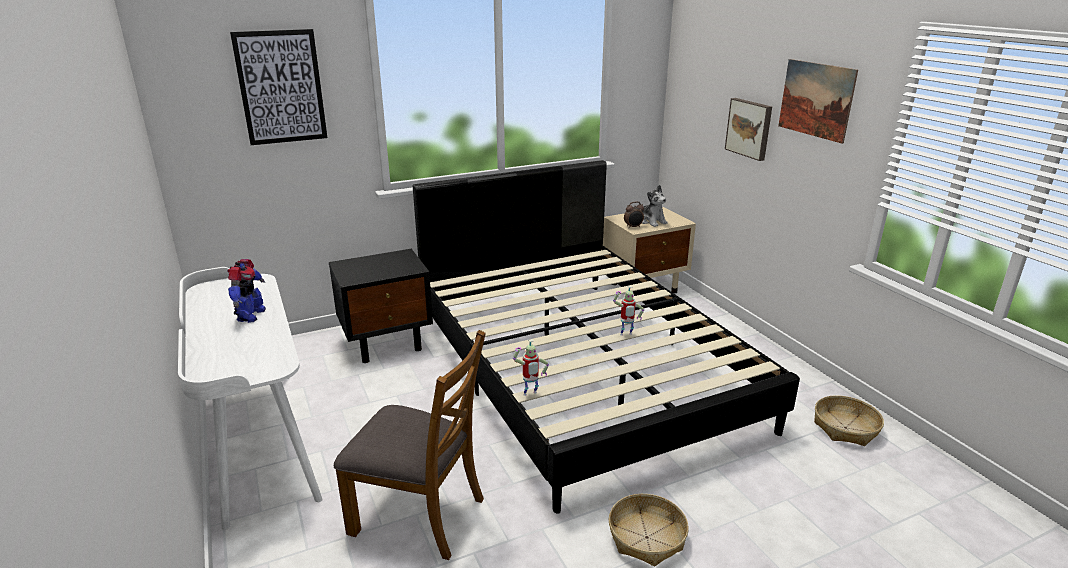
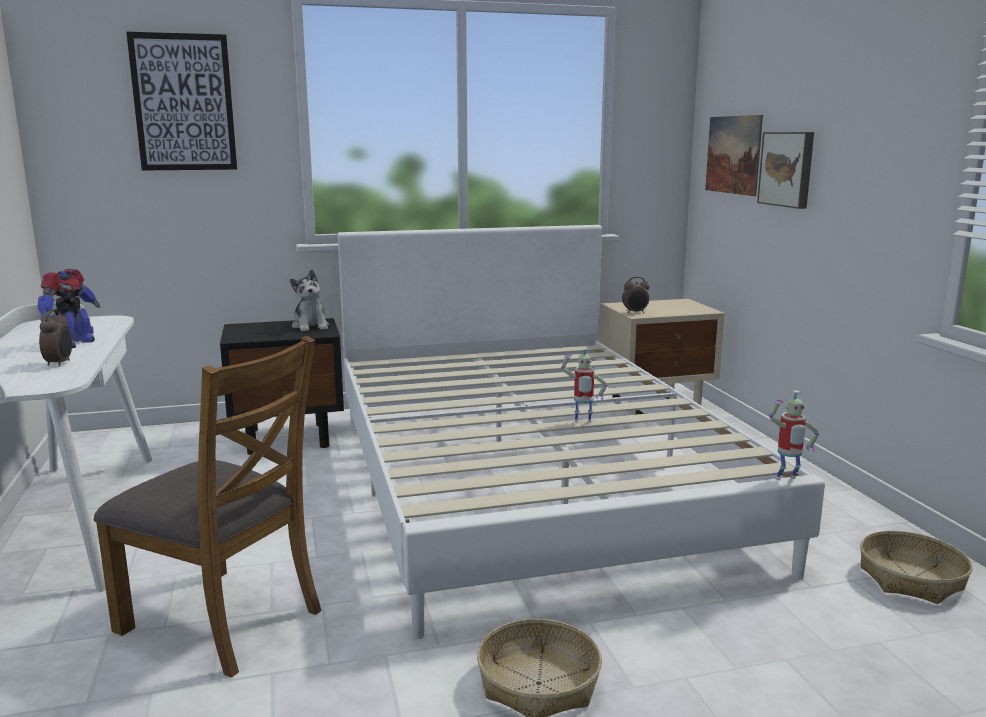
camera: 10 degrees right, 10 degrees down
black bed [413,160,800,514] -> white bed [337,225,825,639]
toy robot [513,339,549,396] -> toy robot moved to [769,390,819,480]
plush toy [639,185,668,227] -> plush toy moved to [290,270,329,332]
picture [778,59,858,144] -> picture moved to [705,115,763,196]
none -> alarm clock [39,309,72,367]

